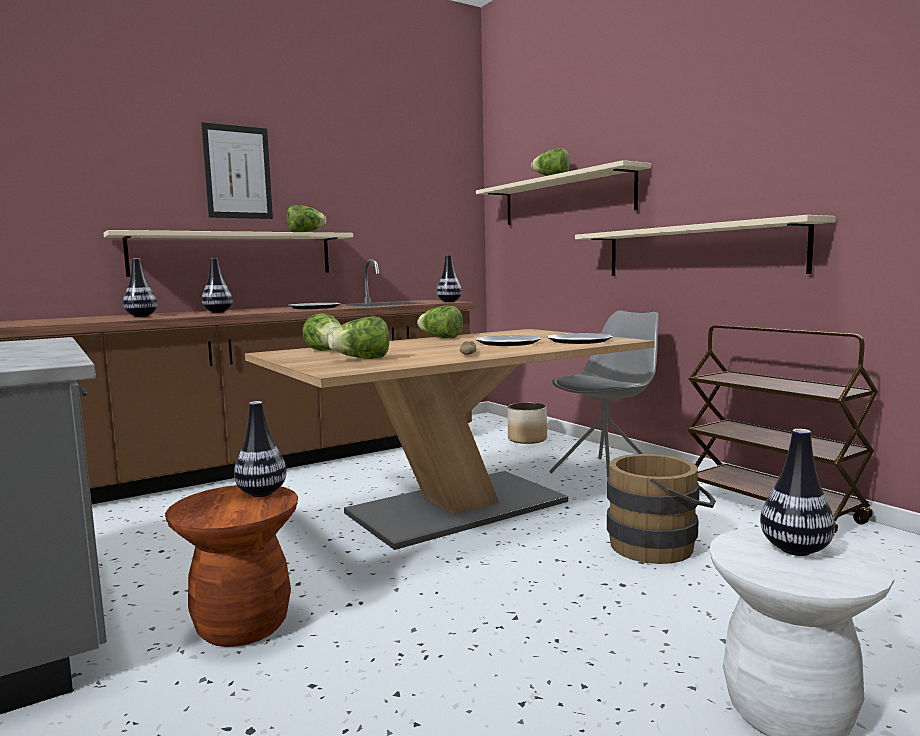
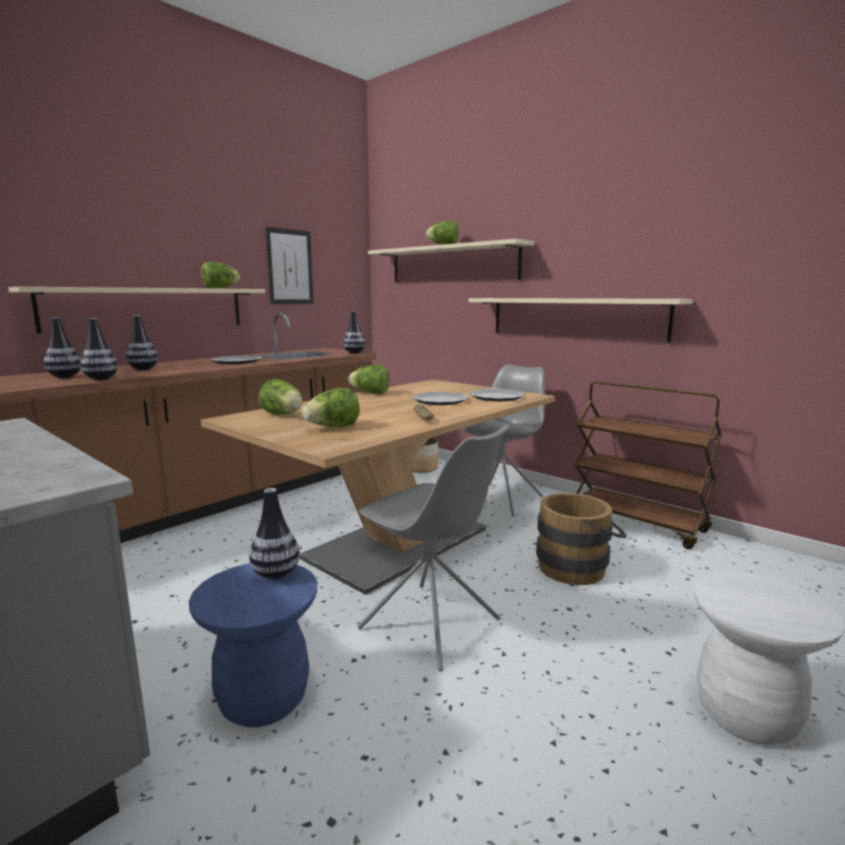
camera: 15 degrees left, 5 degrees up
brown stool [165,485,298,647] -> blue stool [189,563,317,727]
picture [201,122,273,219] -> picture moved to [265,227,314,304]
vase [760,429,835,556] -> vase moved to [80,318,118,380]
none -> grey chair [358,424,510,671]

